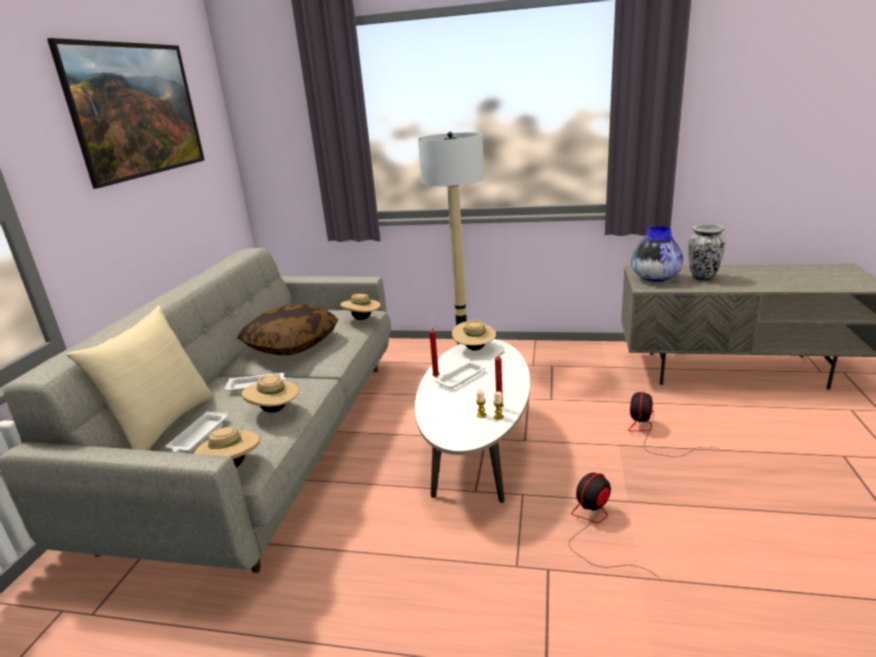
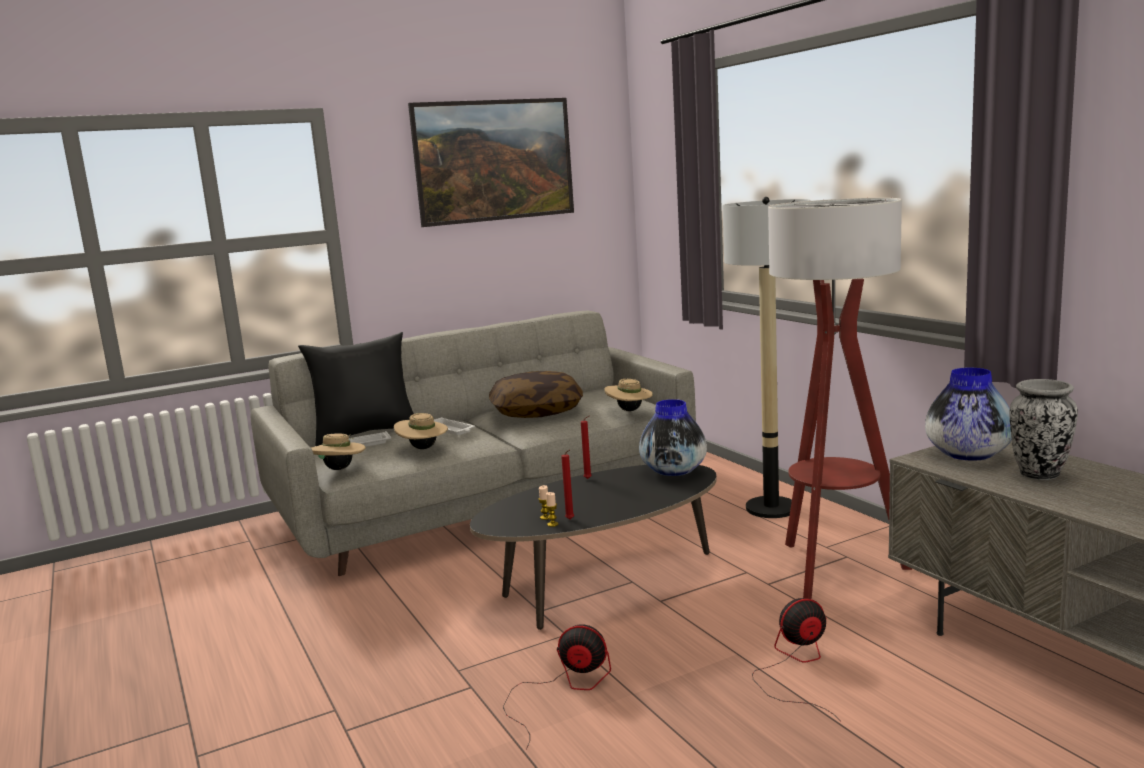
camera: 50 degrees right, 10 degrees down
beige pillow [66,305,215,450] -> black pillow [298,332,414,446]
white coffee table [415,339,530,503] -> black coffee table [470,465,717,630]
white tray [434,361,486,389] -> none
beige hat [452,320,496,350] -> vase [639,399,707,476]
none -> floor lamp [768,198,912,599]

